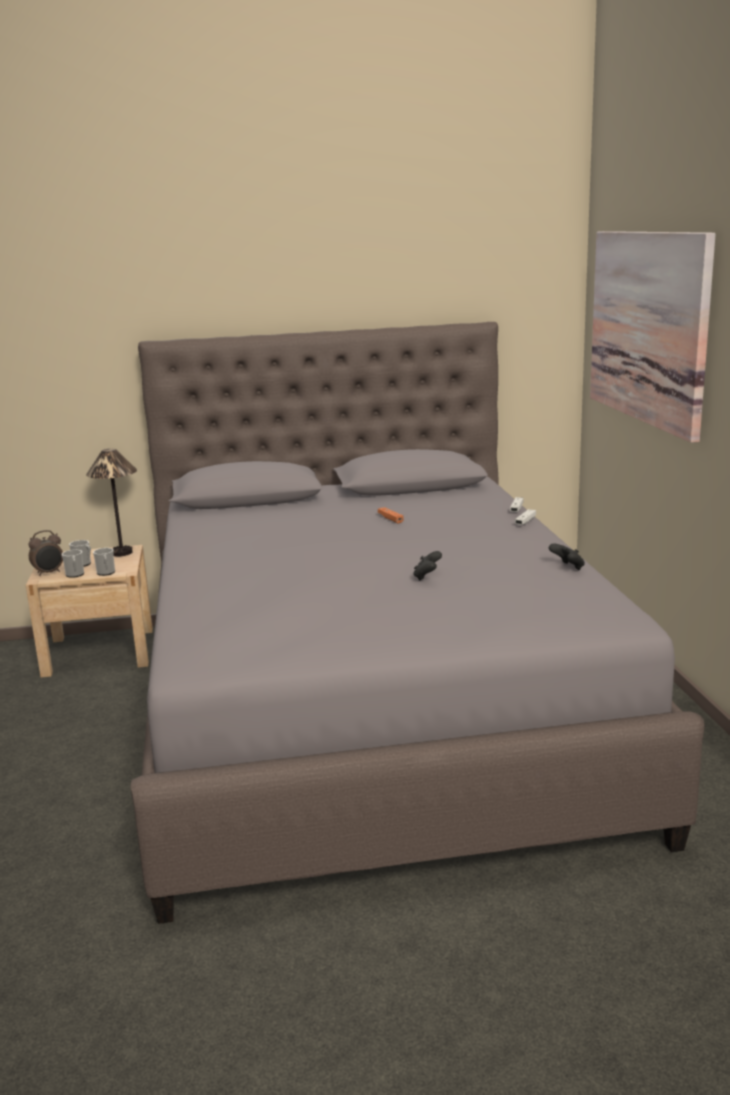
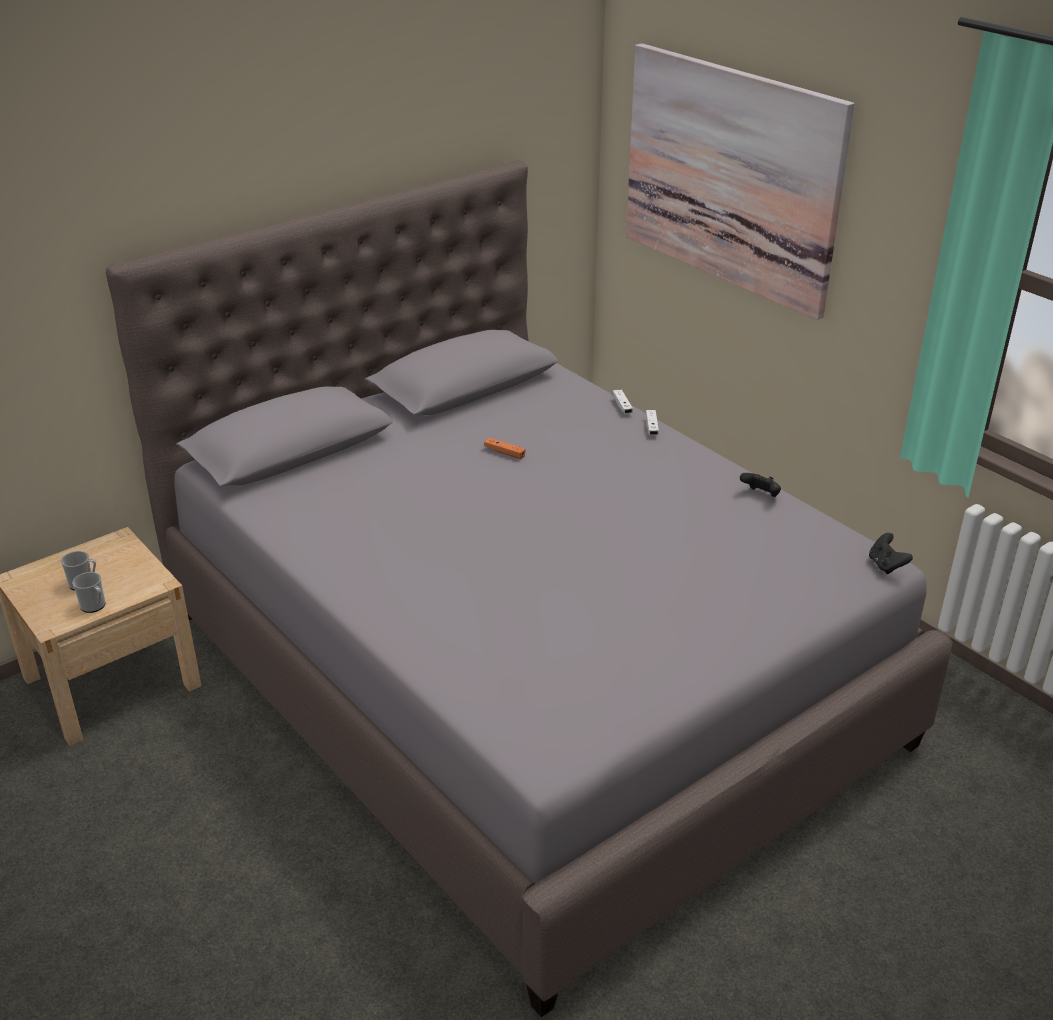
camera: 30 degrees left, 15 degrees up
alarm clock [29,530,63,576] -> none
table lamp [86,449,137,556] -> none
mug [93,548,115,576] -> none
black game controller [413,551,442,581] -> black game controller moved to [869,533,913,574]

